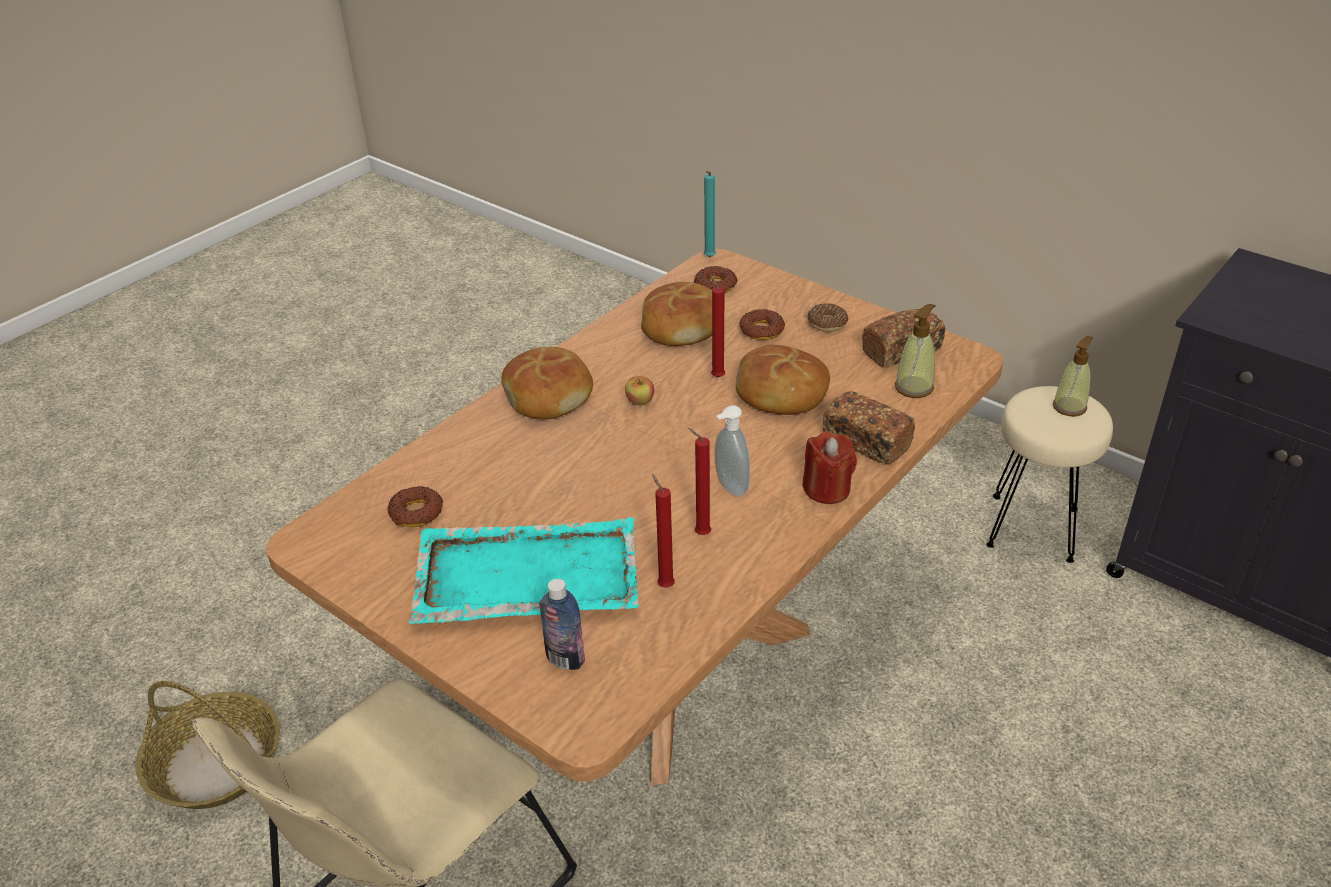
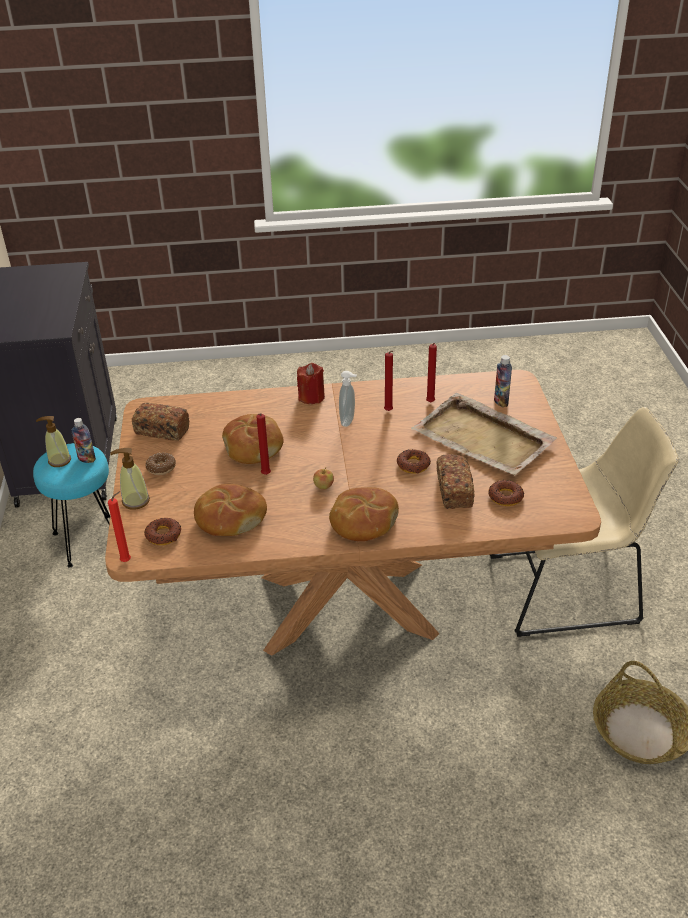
camera: 135 degrees left, 0 degrees up
turquoise tray [409,517,639,624] -> beige tray [411,393,557,475]
turquoise candle [704,171,716,257] -> red candle [108,491,131,562]
donut [739,309,785,340] -> donut moved to [397,449,431,474]
bread [823,391,915,465] -> bread moved to [436,454,475,509]
soap dispenser [895,304,936,398] -> soap dispenser moved to [110,448,150,510]
beige stool [986,386,1113,563] -> turquoise stool [33,443,110,567]
none -> bottle [71,418,96,463]

